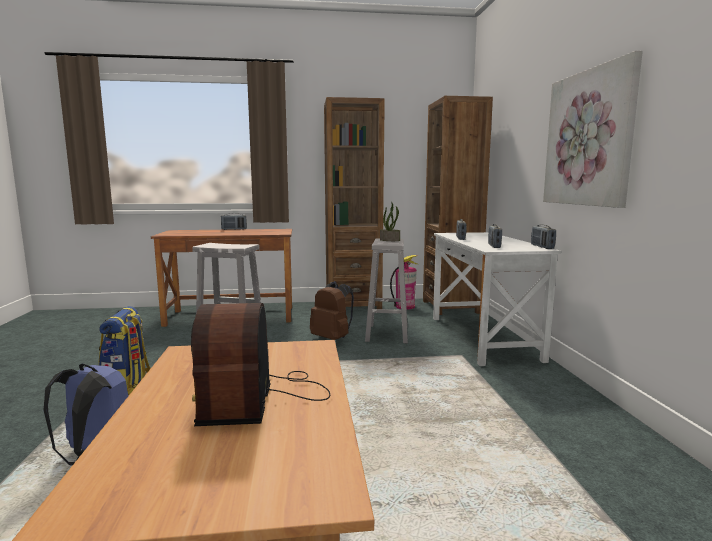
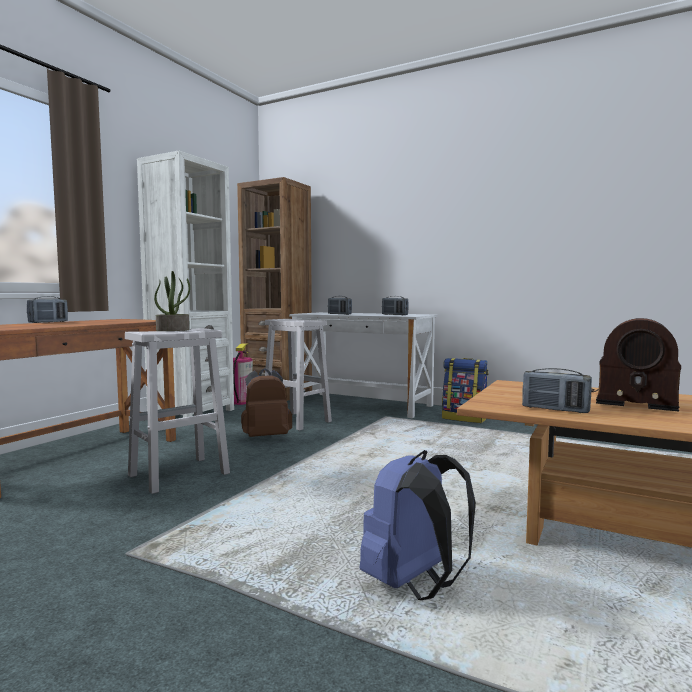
camera: 55 degrees left, 5 degrees down
backpack [98,306,151,395] -> backpack moved to [442,358,488,423]
brown bookcase [324,97,385,309] -> white bookcase [137,151,234,418]
potted plant [380,202,400,241] -> potted plant moved to [154,271,190,331]
radio [531,225,556,249] -> radio moved to [522,368,592,413]
picture [543,50,643,208] -> none

